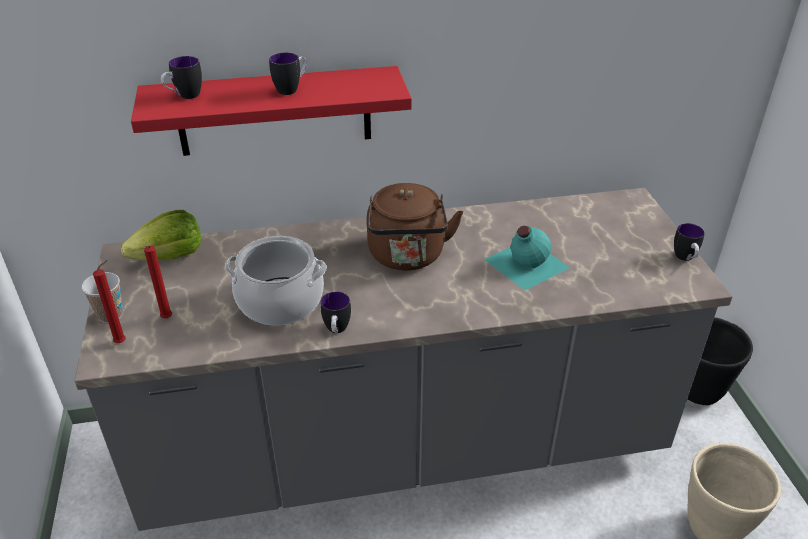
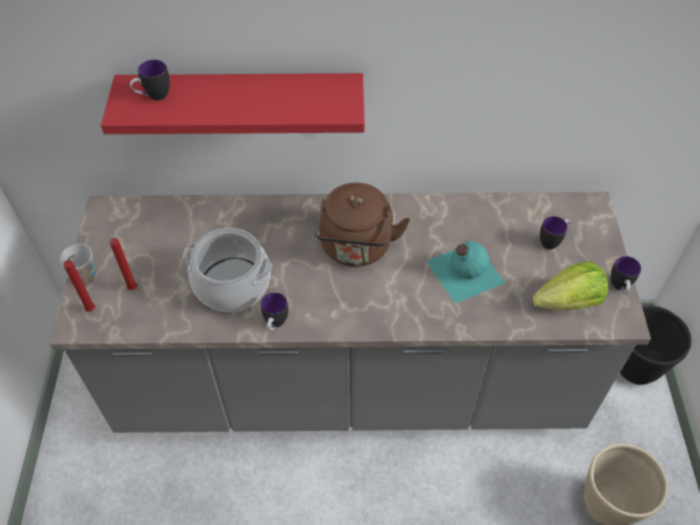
camera: 10 degrees right, 15 degrees up
lettuce [121,210,201,261] -> lettuce moved to [533,261,608,310]
mug [269,53,307,95] -> mug moved to [540,216,570,250]

